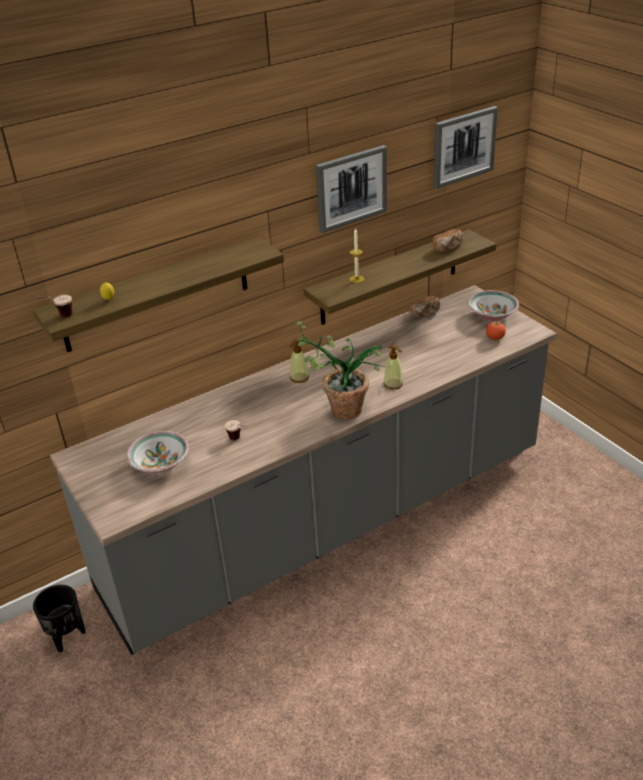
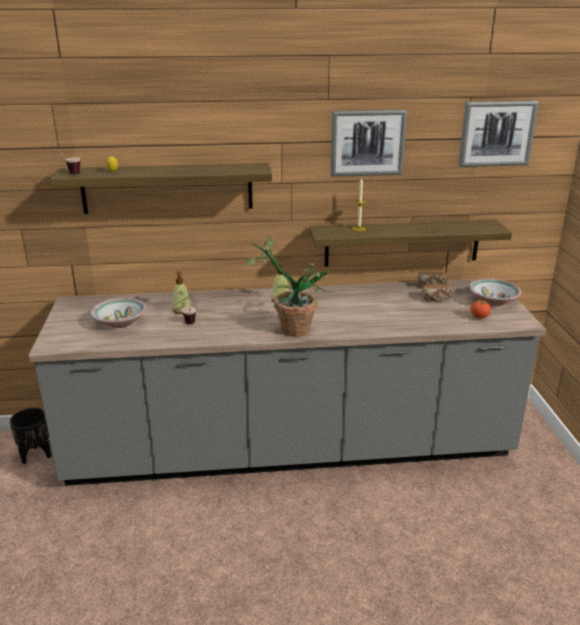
camera: 25 degrees right, 10 degrees down
soap dispenser [383,345,403,390] -> soap dispenser moved to [173,271,190,314]
bread [433,229,463,252] -> bread moved to [422,284,453,302]

